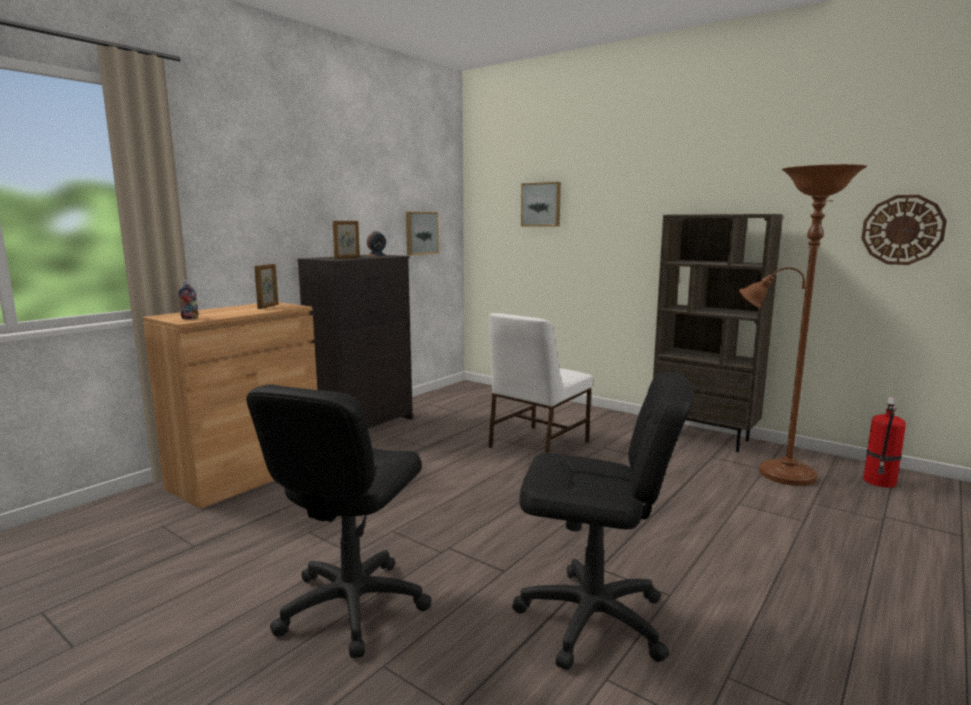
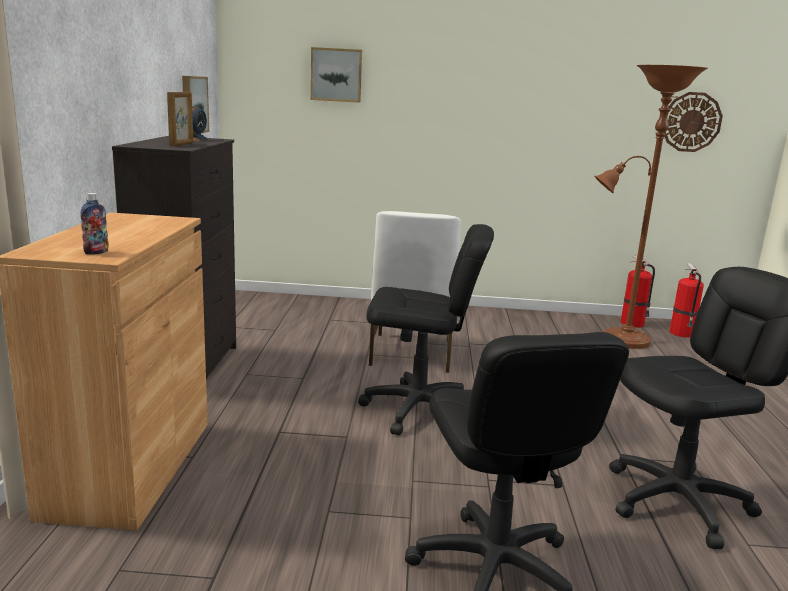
camera: 35 degrees left, 5 degrees up
picture frame [254,264,278,309] -> none
brown bookcase [653,214,783,452] -> none
none -> black office chair [358,224,494,435]
none -> fire extinguisher [621,256,655,327]

